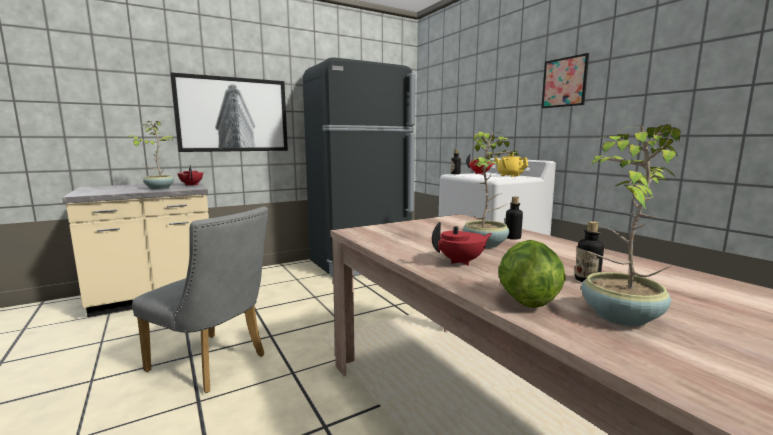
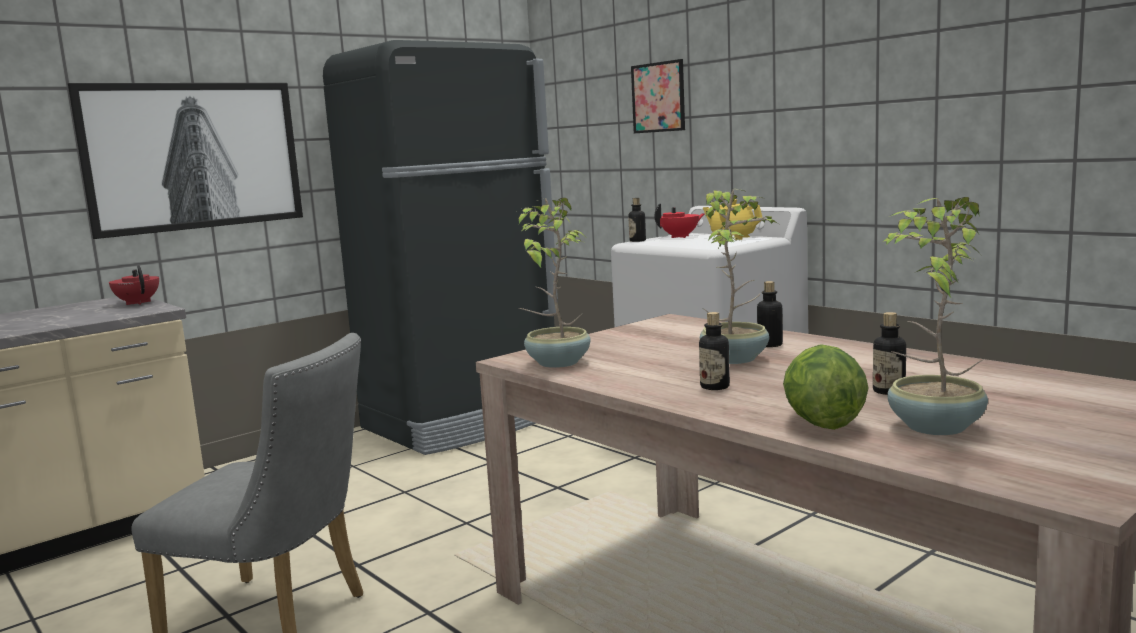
camera: 10 degrees left, 0 degrees up
potted plant [128,121,174,190] -> potted plant moved to [518,198,591,368]
red teapot [432,222,492,266] -> bottle [699,312,730,390]
picture [542,53,589,108] -> picture moved to [631,59,685,133]

